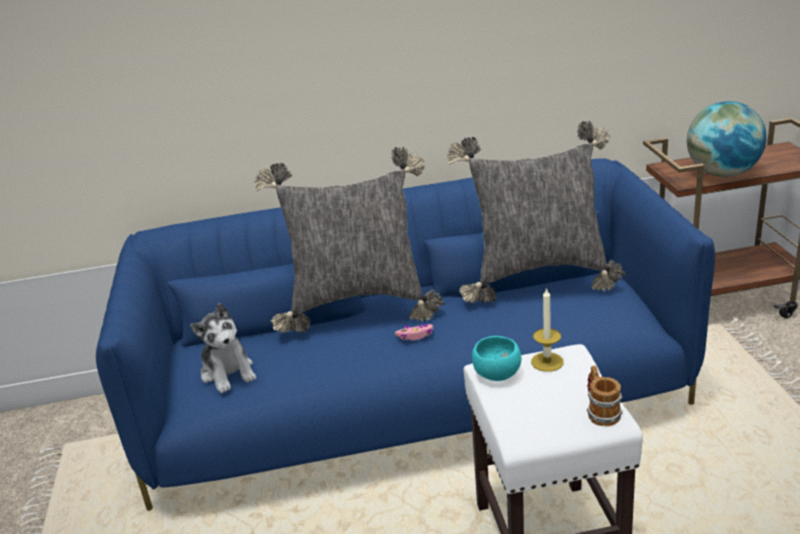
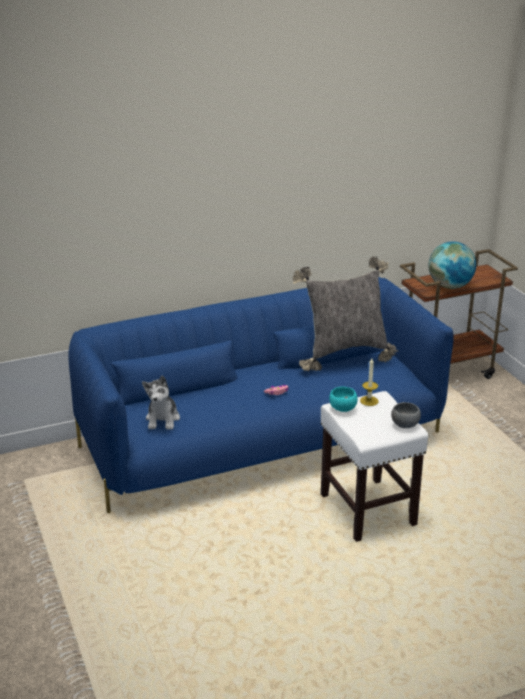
camera: 15 degrees left, 0 degrees up
plush toy [190,303,257,393] -> plush toy turned 45 degrees clockwise [142,375,180,430]
pillow [253,147,445,334] -> none
mug [587,366,623,426] -> grey bowl [391,402,421,428]

